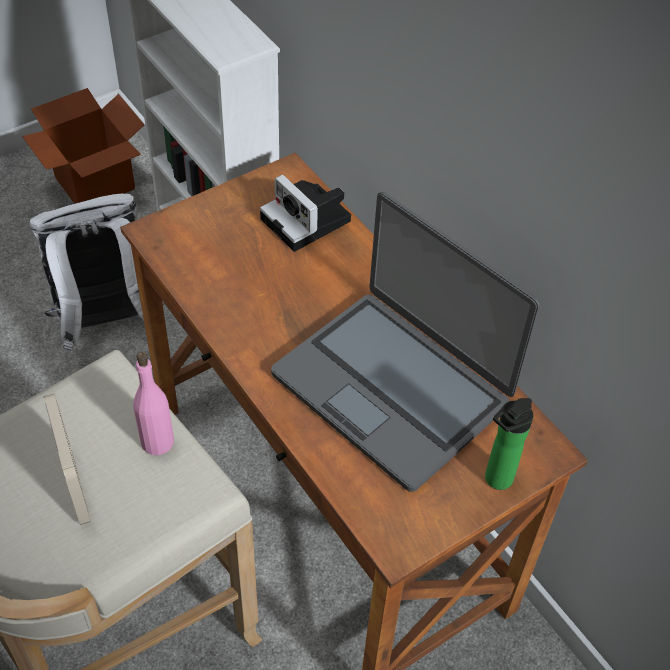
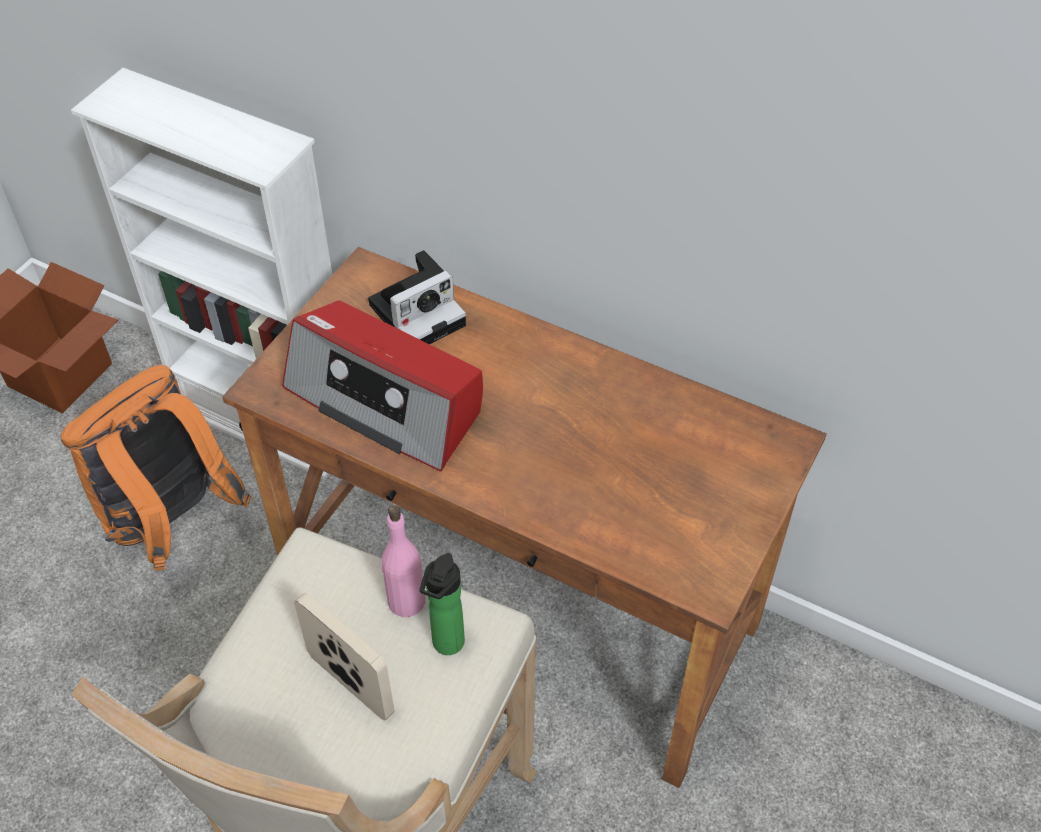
camera: 25 degrees left, 0 degrees up
white backpack [30,194,144,353] -> orange backpack [61,365,252,570]
camera [260,174,351,252] -> camera turned 60 degrees counterclockwise [368,250,466,344]
laptop [271,192,540,492] -> none
bottle [485,398,533,490] -> bottle moved to [419,553,465,655]
none -> radio [282,300,483,471]

